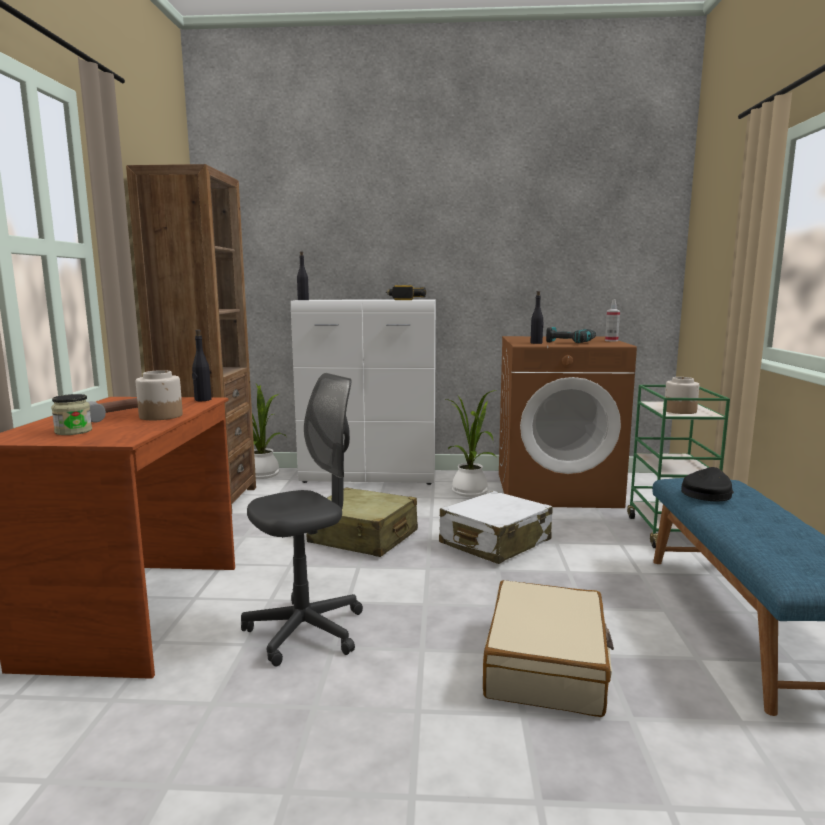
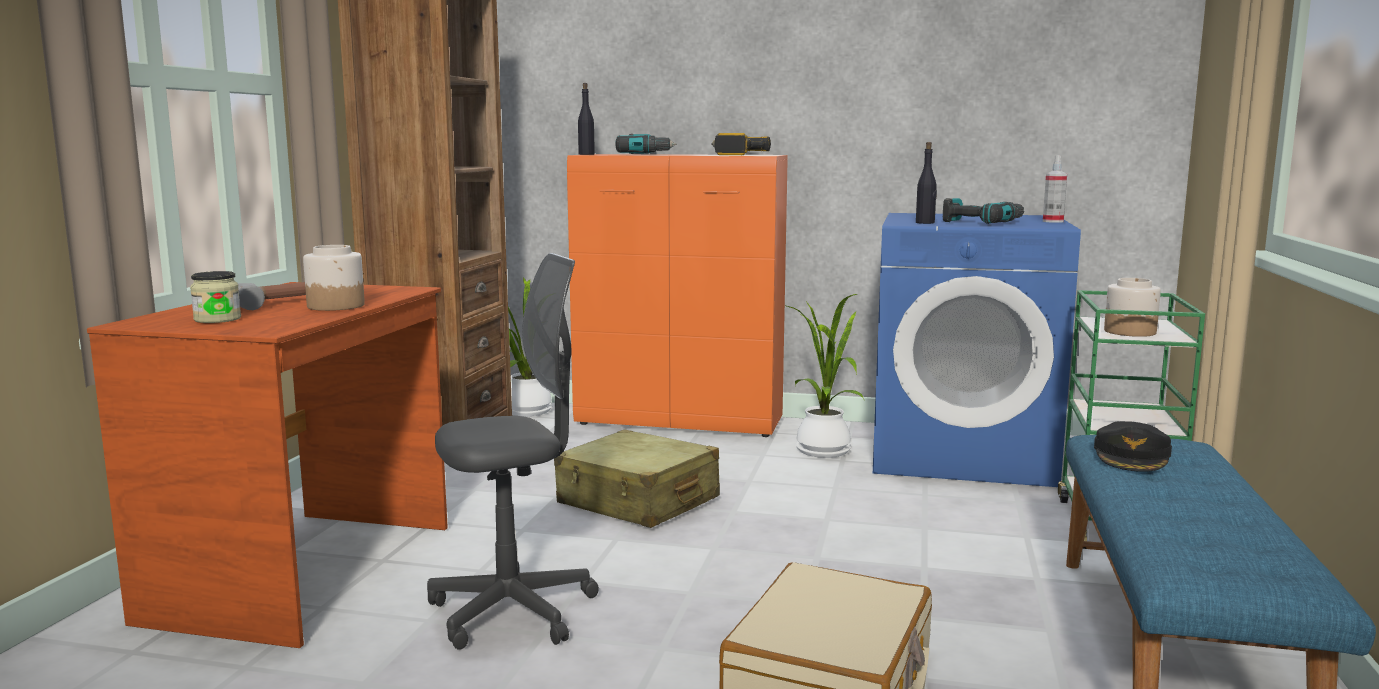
camera: 10 degrees right, 0 degrees up
black bottle [192,329,212,401] -> none
white cabinet [291,299,436,485] -> orange cabinet [567,154,788,437]
white suitcase [439,491,553,564] -> none
brown washing machine [499,336,637,508] -> blue washing machine [873,213,1081,487]
black cap [681,467,734,501] -> black cap turned 150 degrees clockwise [1094,421,1172,472]
none -> power drill [616,134,677,154]

